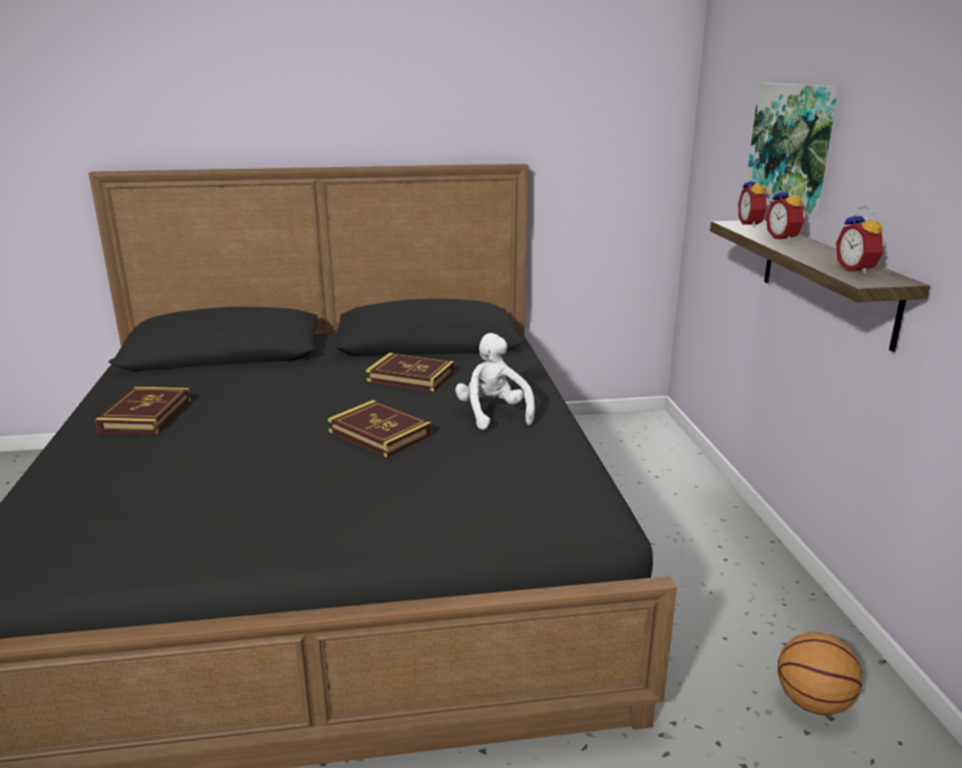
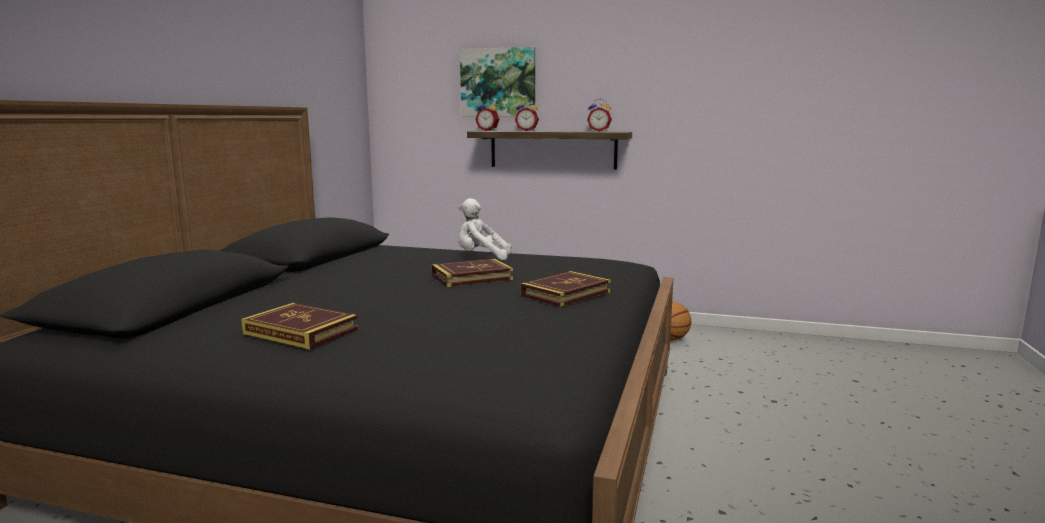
camera: 65 degrees left, 10 degrees down
book [366,353,454,391] -> book moved to [521,271,611,307]

